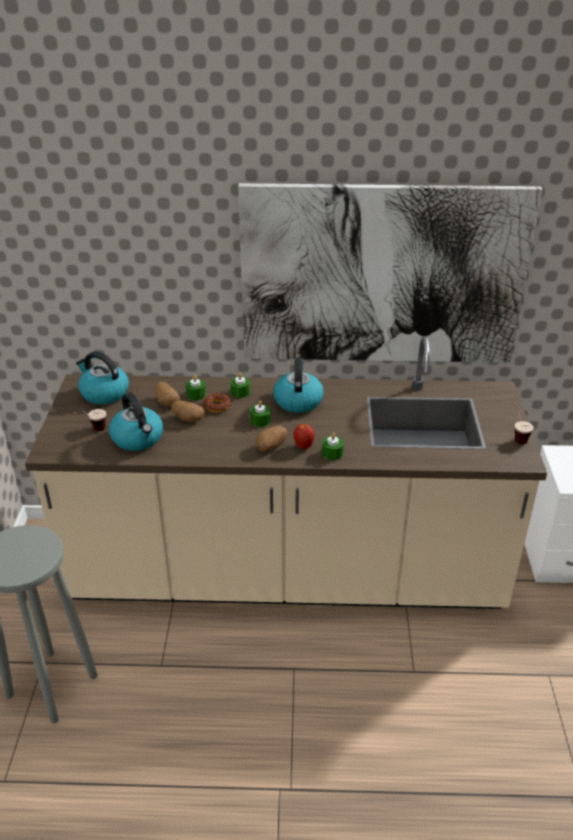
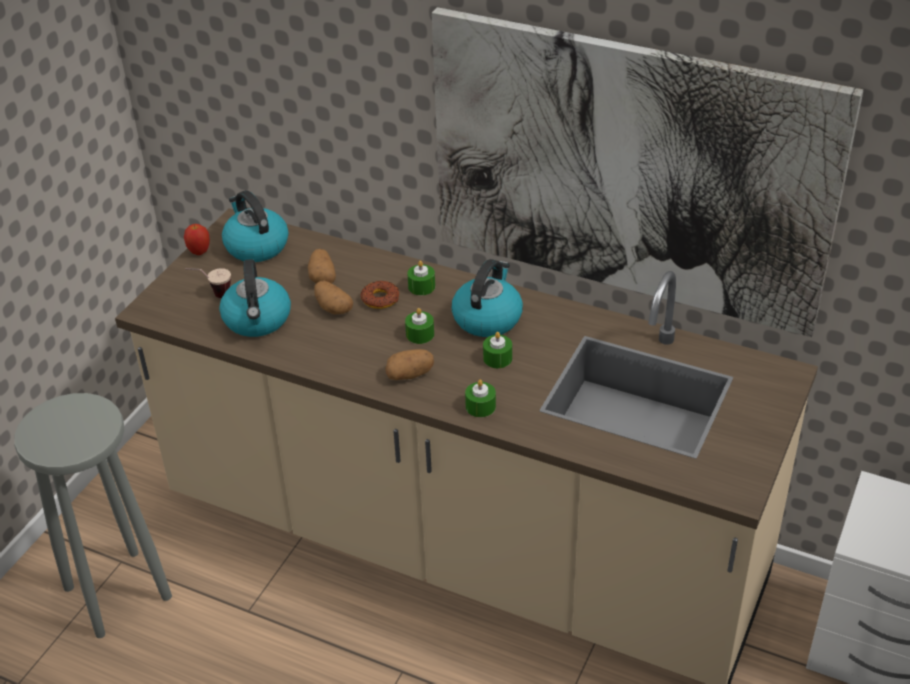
camera: 25 degrees right, 5 degrees up
green candle [186,375,206,400] -> green candle moved to [483,332,512,368]
apple [293,424,315,449] -> apple moved to [184,224,210,255]
cup [514,403,533,444] -> none

